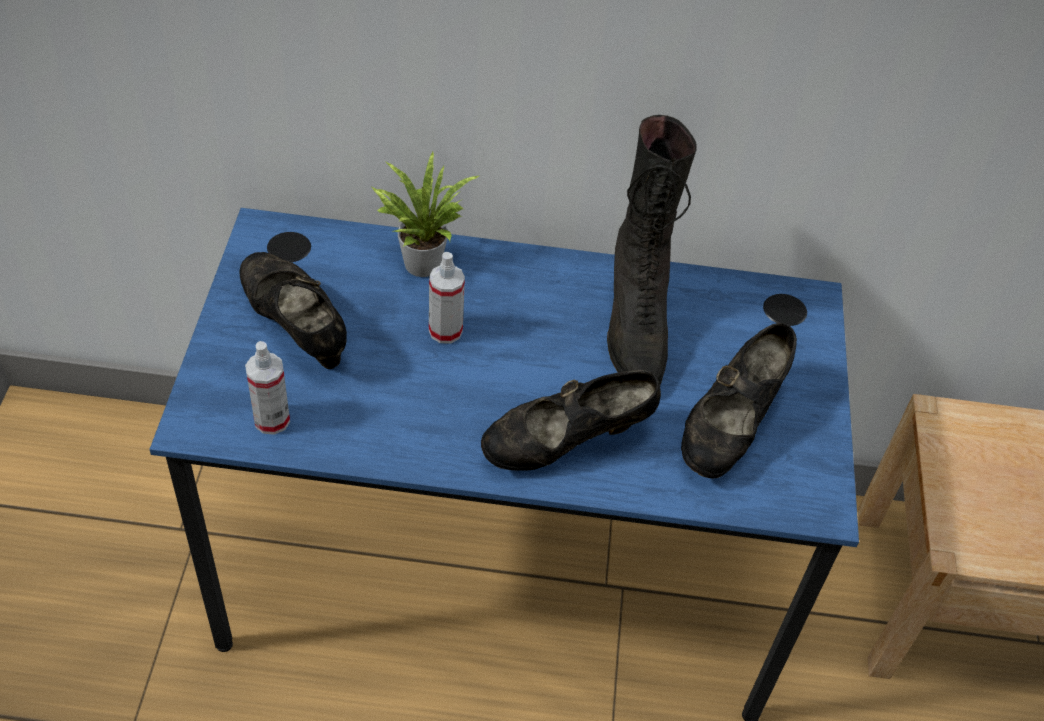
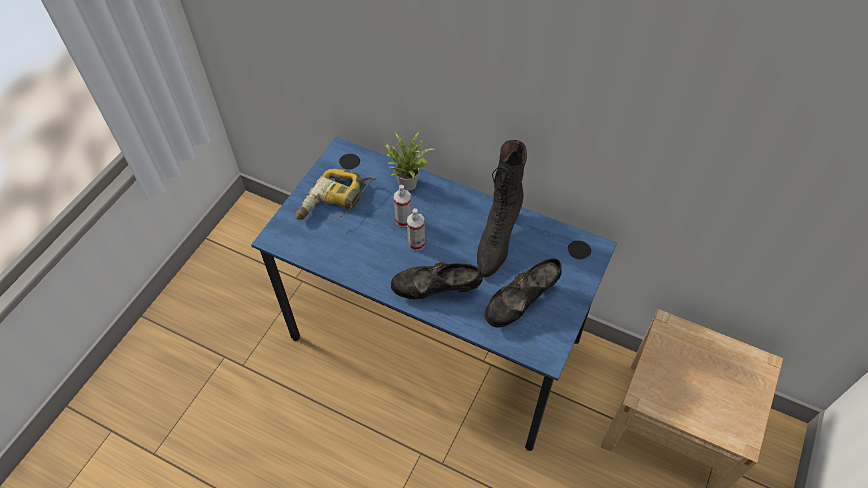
camera: 25 degrees right, 5 degrees up
black shoe [239,252,347,369] -> power drill [296,169,376,222]
spray bottle [245,341,290,435] -> spray bottle moved to [407,208,425,251]

